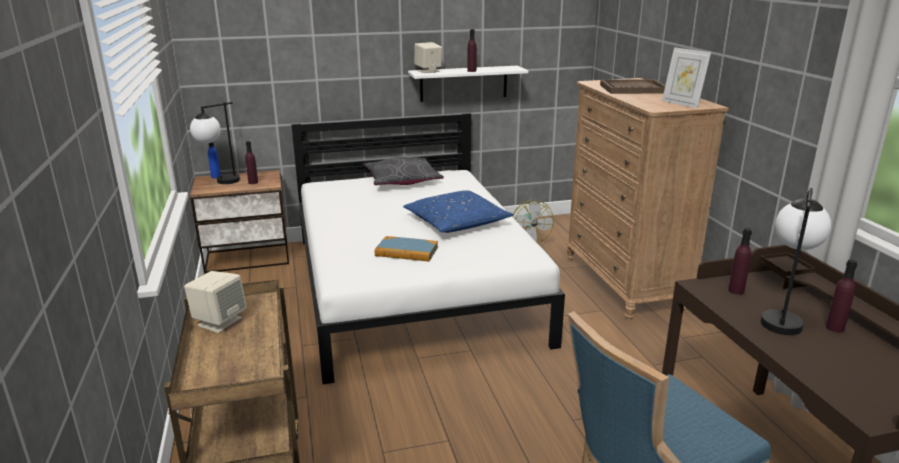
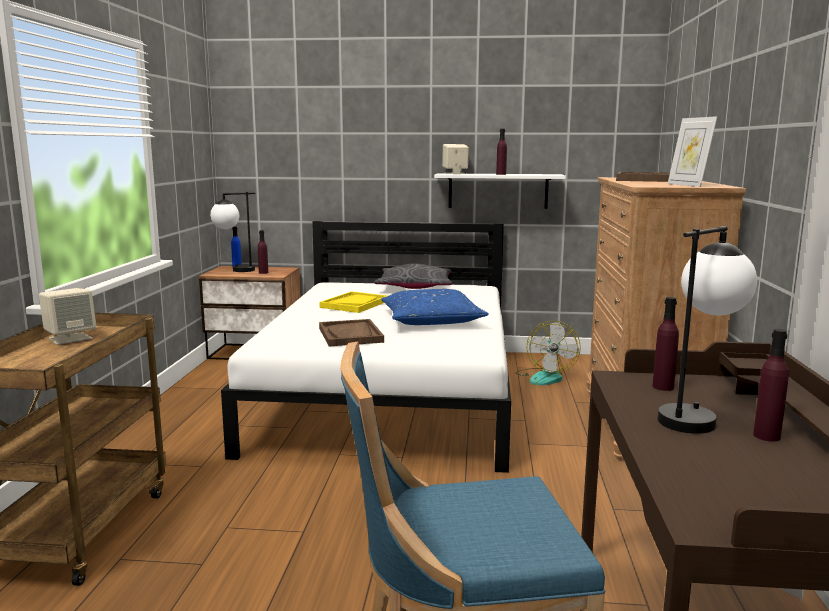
camera: 20 degrees right, 10 degrees down
book [375,236,438,261] -> brown tray [319,319,384,347]
none -> yellow tray [319,291,387,313]

